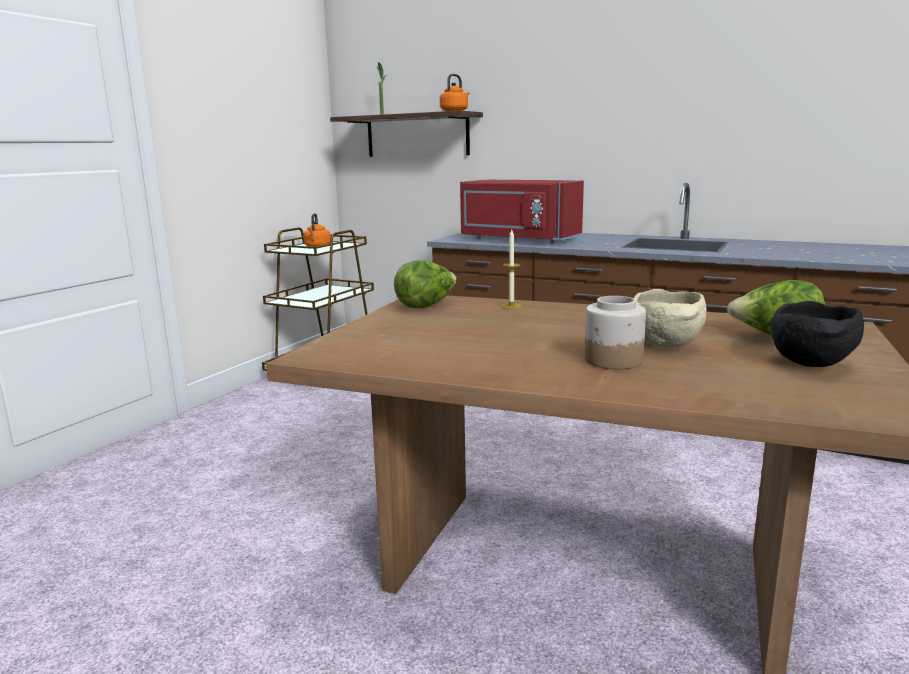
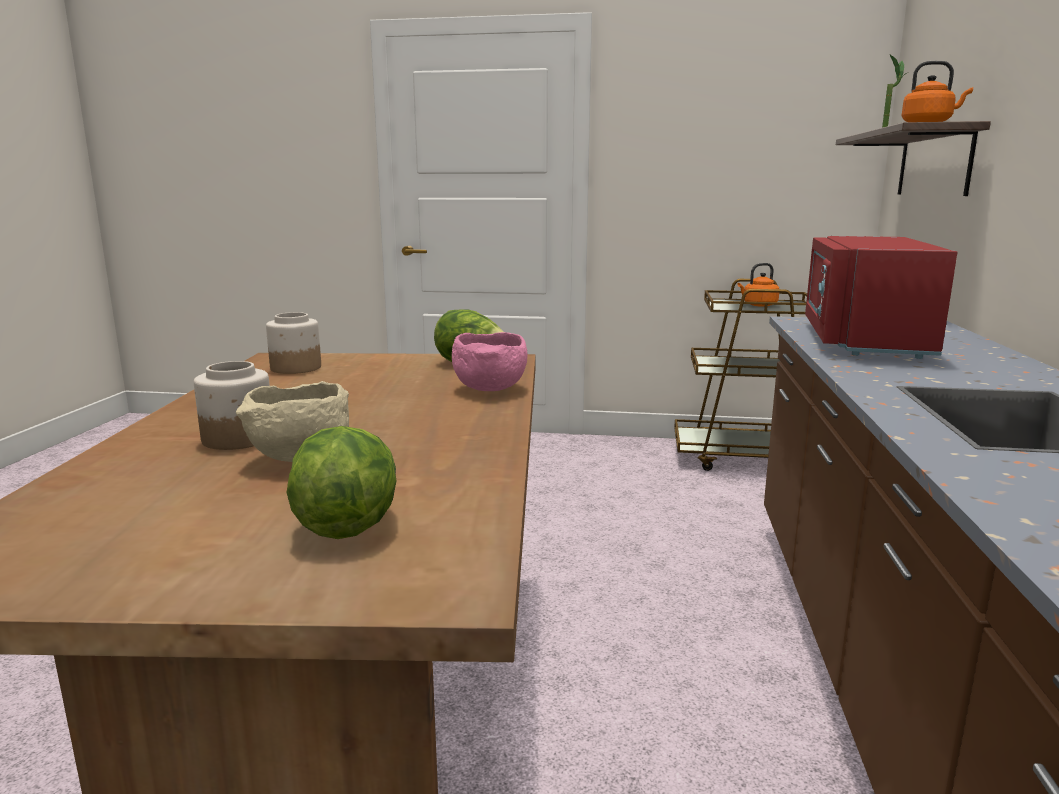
camera: 70 degrees right, 0 degrees up
candle [501,230,522,309] -> pink bowl [452,332,527,391]
black bowl [771,301,864,367] -> none
none -> jar [266,312,321,374]

